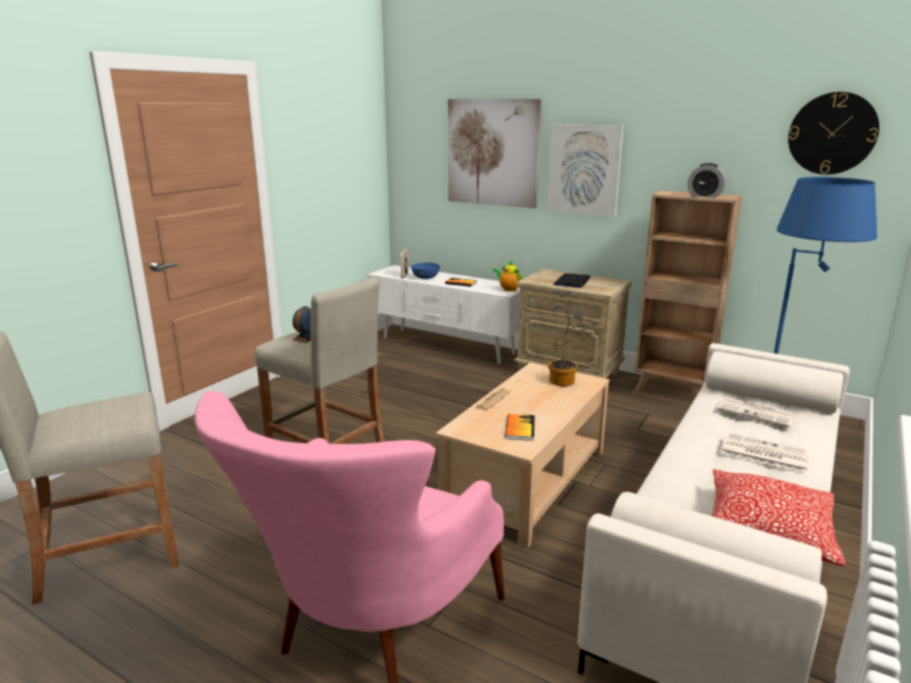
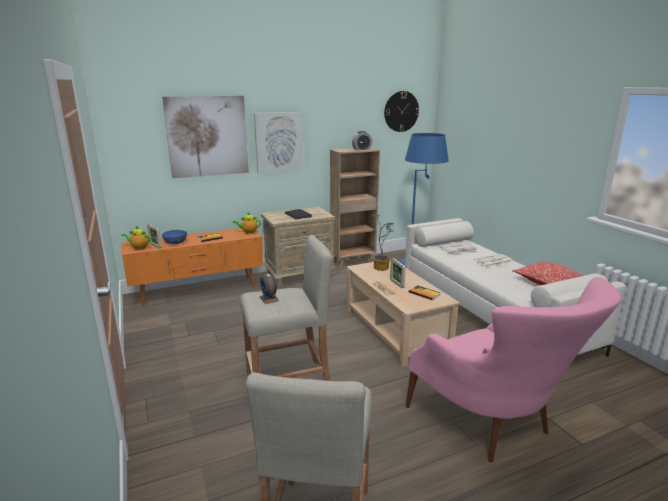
camera: 55 degrees left, 0 degrees up
white tv stand [367,265,520,364] -> orange tv stand [122,228,264,306]
none -> teapot [121,225,150,250]
none -> picture frame [390,258,406,288]

